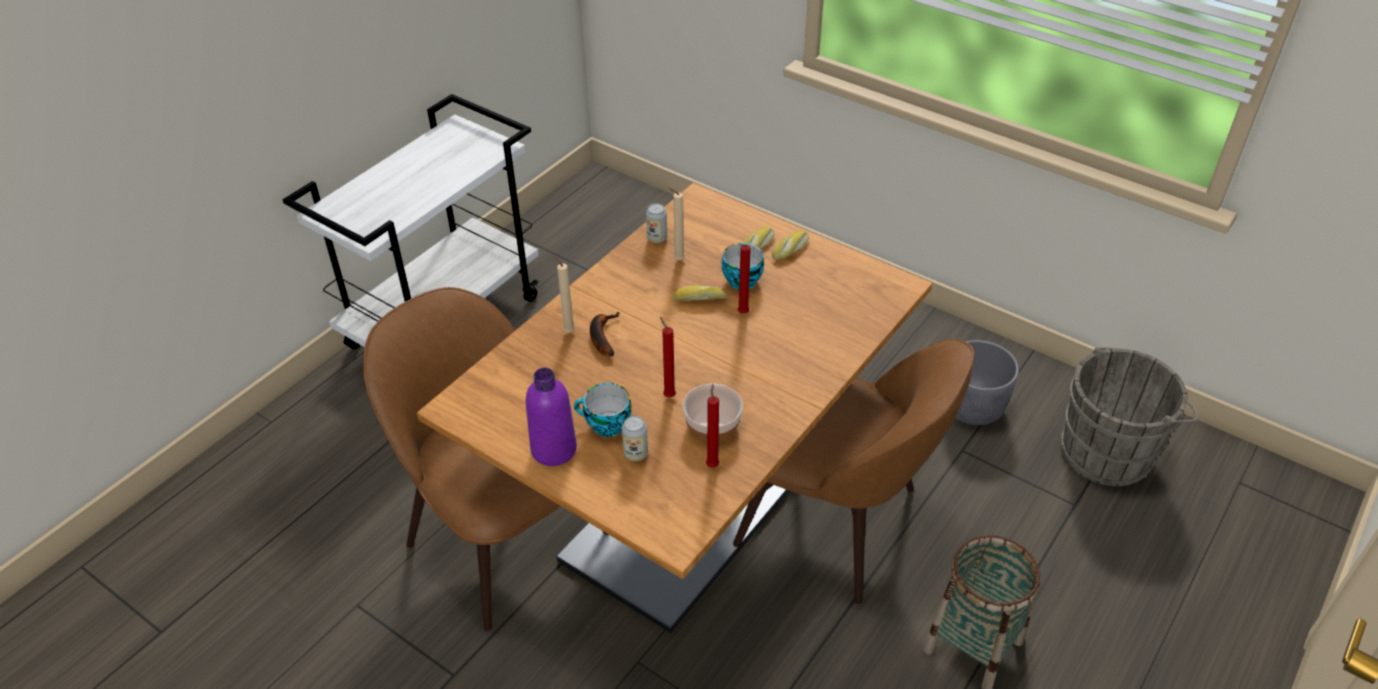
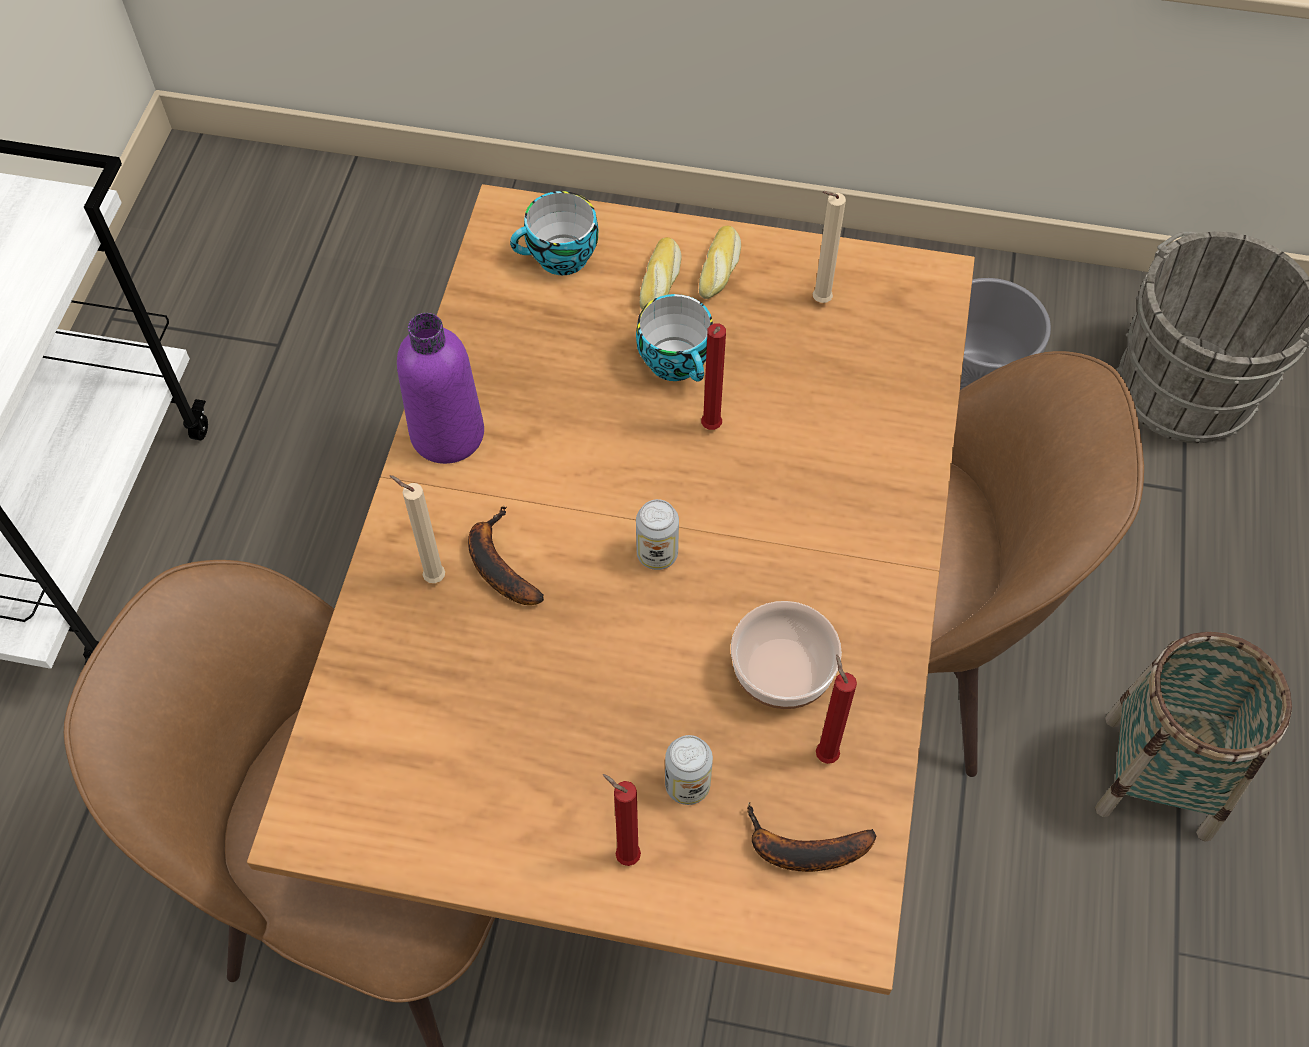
camera: 25 degrees left, 15 degrees up
purple bottle [526,368,577,466] -> purple bottle moved to [397,313,484,464]
cup [574,383,631,437] -> cup moved to [510,191,598,275]
can [646,203,667,243] -> can moved to [636,499,679,570]
red candle [660,317,676,398] -> red candle moved to [603,774,641,866]
beige candle [668,187,685,260] -> beige candle moved to [813,191,846,303]
bread [673,285,727,301] -> none
none -> banana [747,803,877,872]

